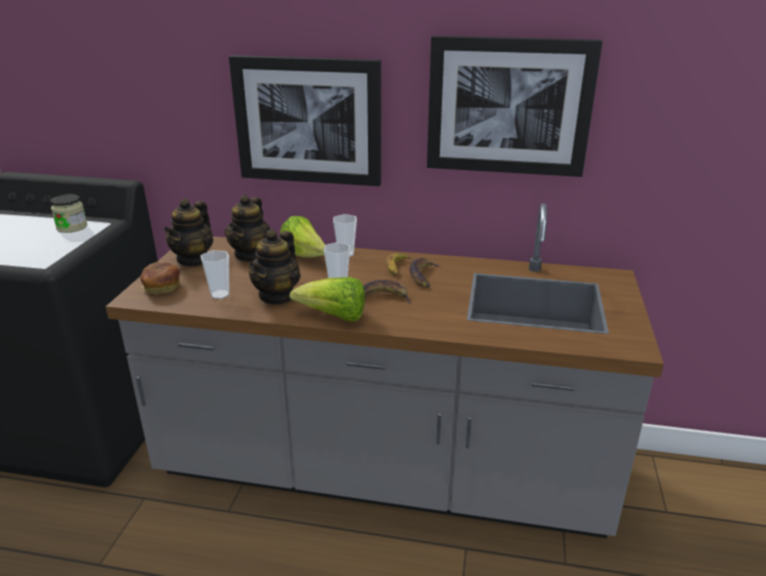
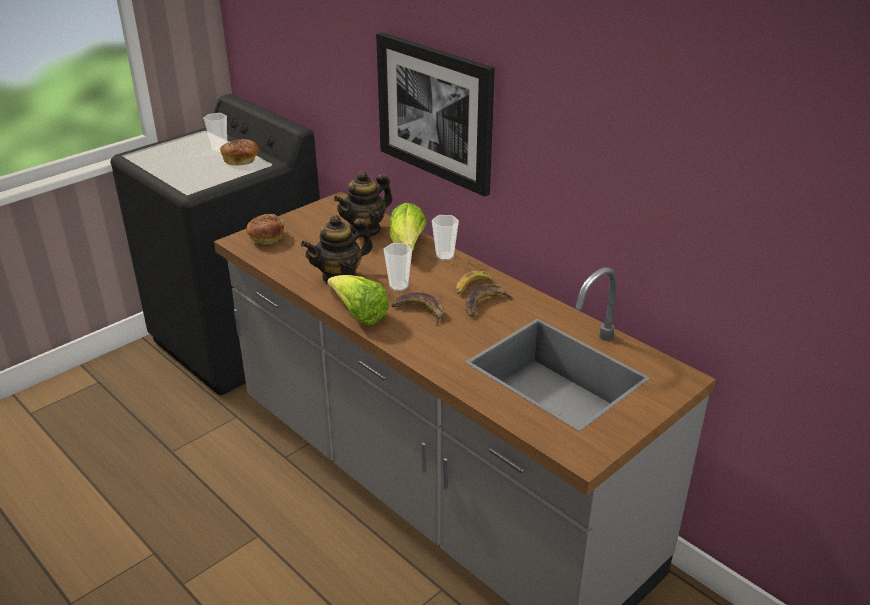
camera: 35 degrees right, 5 degrees up
jar [51,194,88,233] -> bread [220,139,259,166]
teapot [164,198,213,267] -> none
cup [201,250,229,299] -> cup moved to [203,113,227,152]
picture [427,36,603,177] -> none

